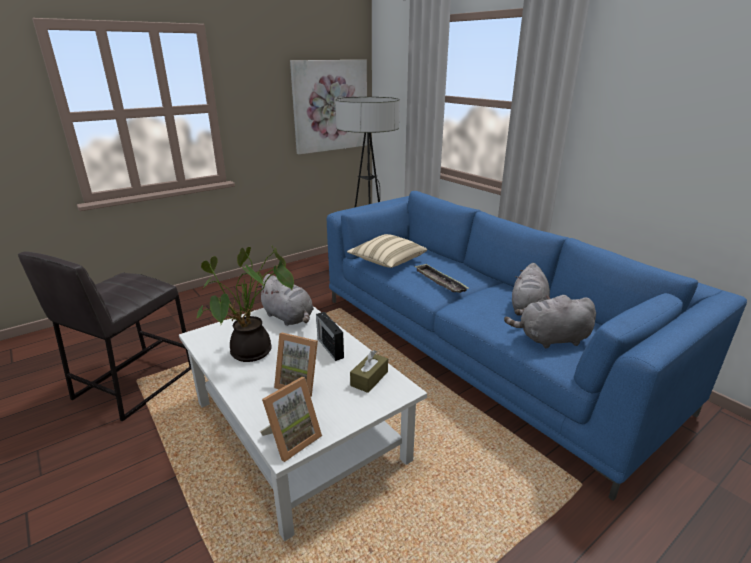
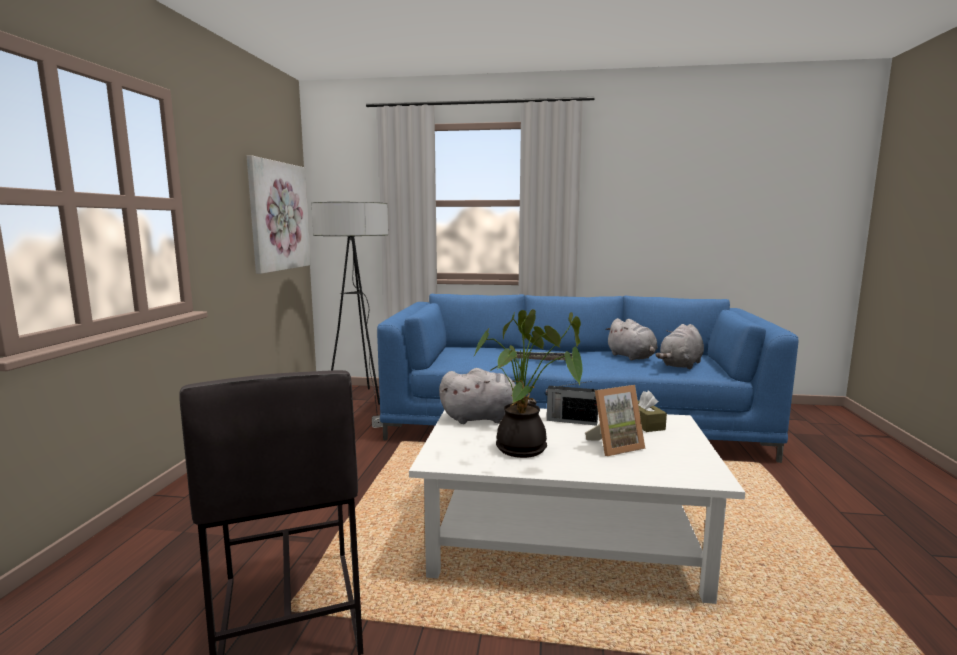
camera: 45 degrees left, 15 degrees down
picture frame [260,377,322,462] -> none
beige pillow [347,234,427,268] -> none

